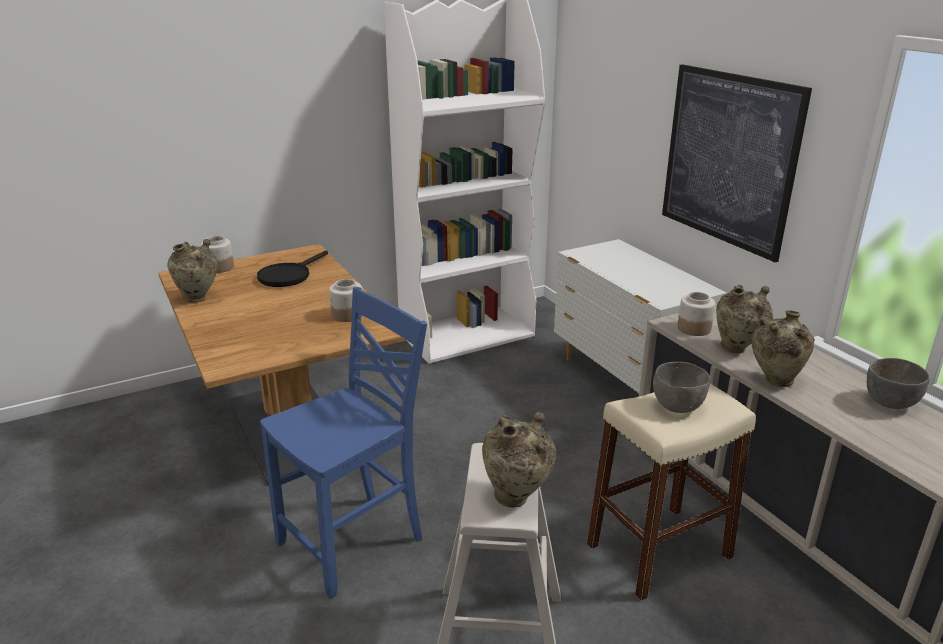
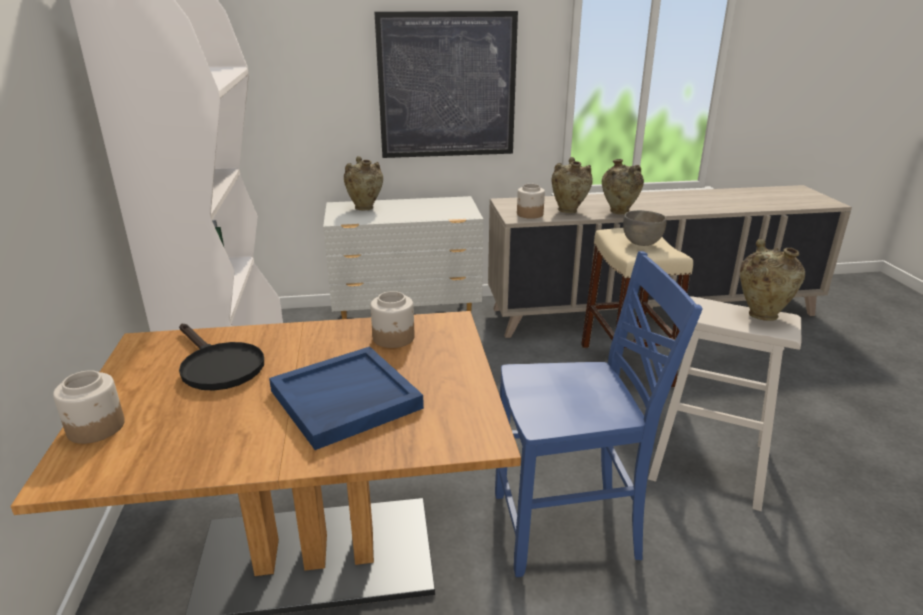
camera: 70 degrees left, 0 degrees up
beige vase [167,239,218,303] -> beige vase moved to [344,156,383,210]
blue chair [260,287,427,599] -> blue chair turned 105 degrees clockwise [495,251,702,577]
grey bowl [867,358,929,409] -> none
none -> blue tray [269,346,424,450]

